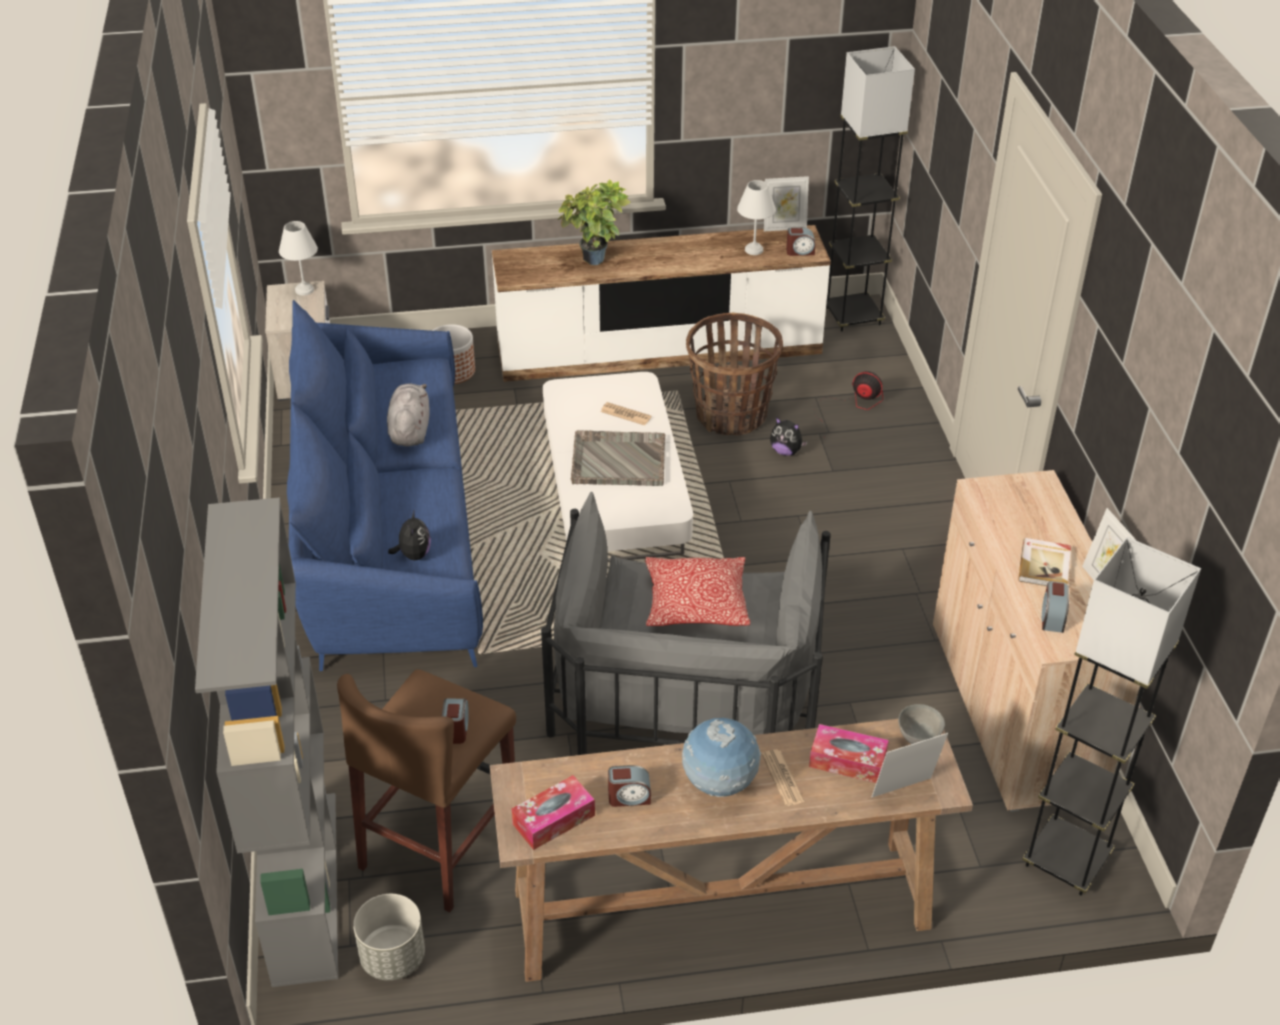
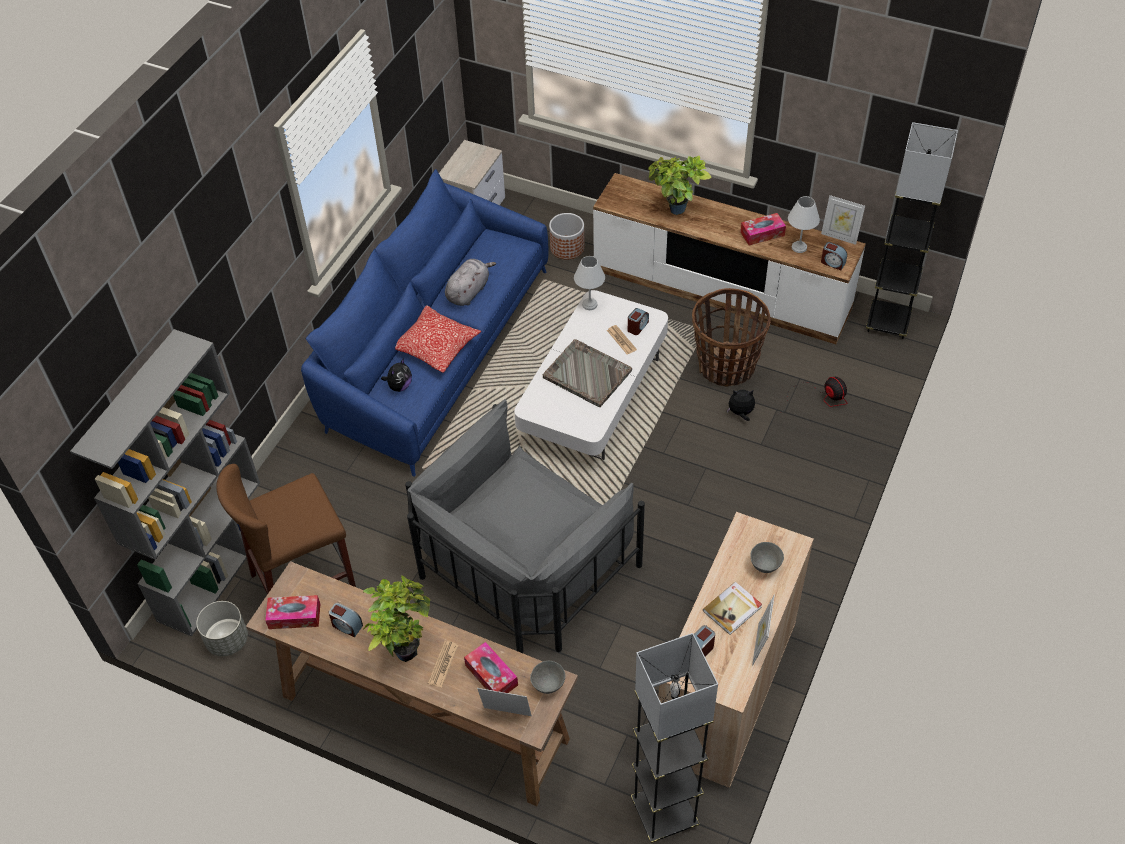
camera: 35 degrees right, 10 degrees up
white table lamp [279,221,318,295] -> white table lamp moved to [574,256,605,310]
alarm clock [442,699,469,744] -> alarm clock moved to [628,308,649,335]
pillow [645,557,750,626] -> pillow moved to [395,305,481,373]
globe [682,718,761,797] -> potted plant [363,576,430,662]
plush toy [770,417,808,456] -> plush toy turned 120 degrees clockwise [727,390,755,421]
none -> tissue box [740,213,786,246]
none -> grey bowl [751,542,784,573]

